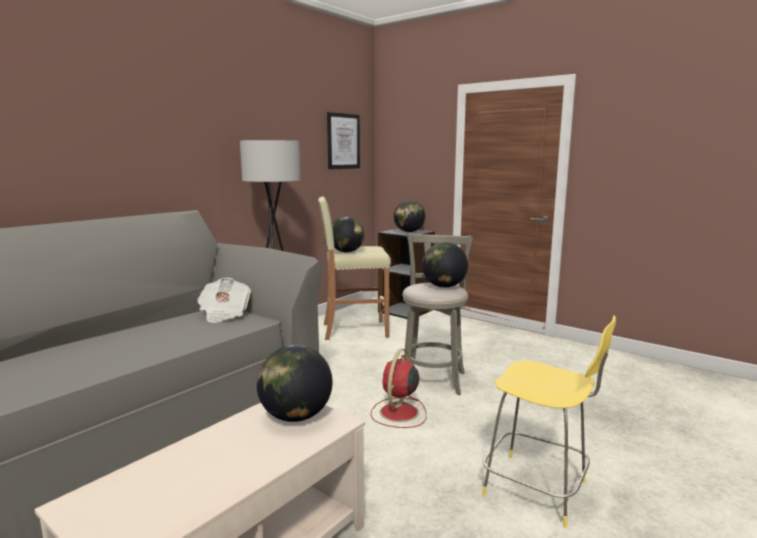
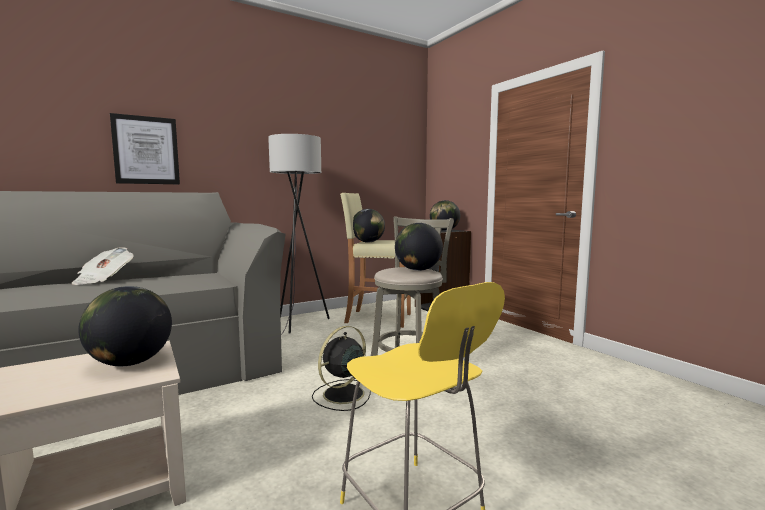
camera: 20 degrees right, 5 degrees down
newspaper [197,278,251,323] -> newspaper moved to [71,247,134,285]
picture [327,112,360,169] -> picture moved to [110,113,180,184]
red fan [371,348,427,428] -> black fan [312,326,371,411]

